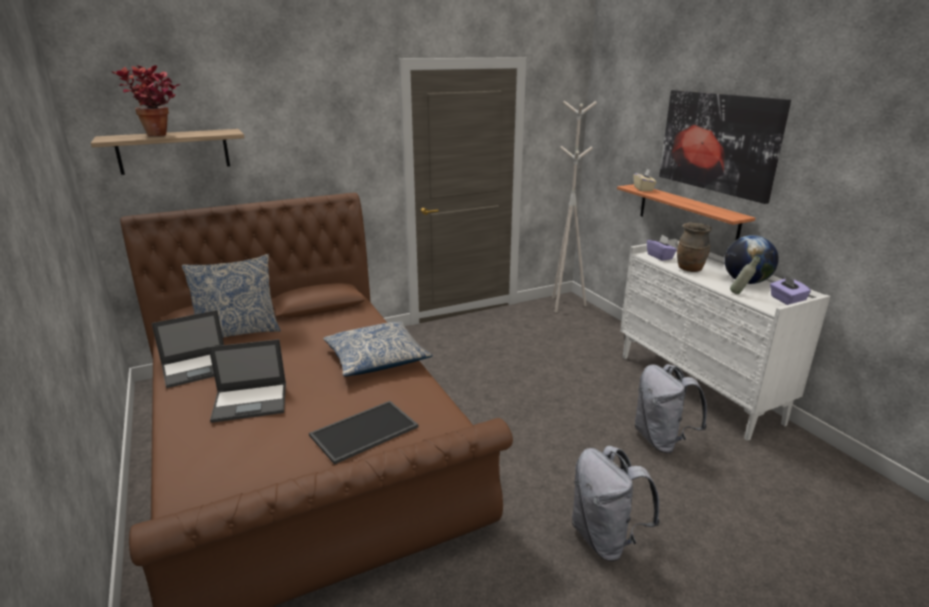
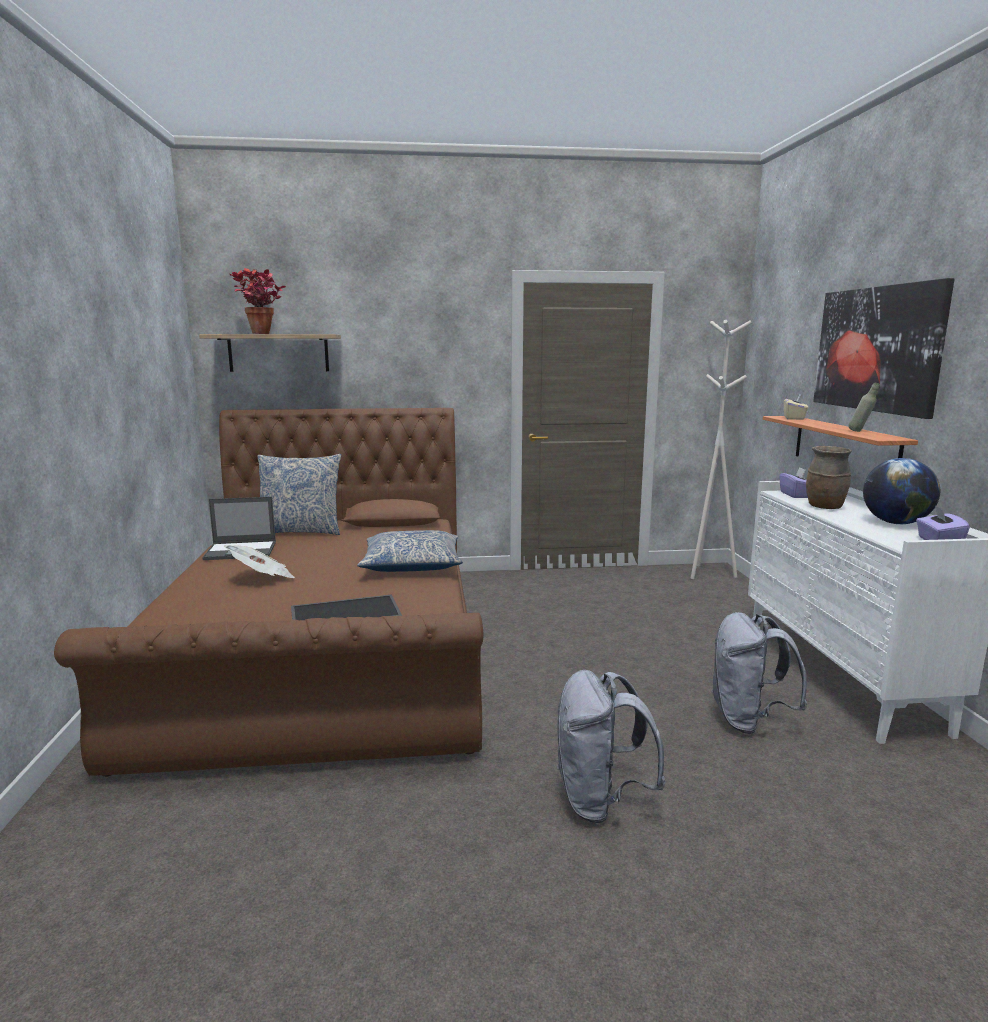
camera: 20 degrees right, 10 degrees down
laptop [208,339,286,423] -> newspaper [224,545,295,578]
grey bottle [730,256,760,294] -> grey bottle moved to [848,383,880,432]

